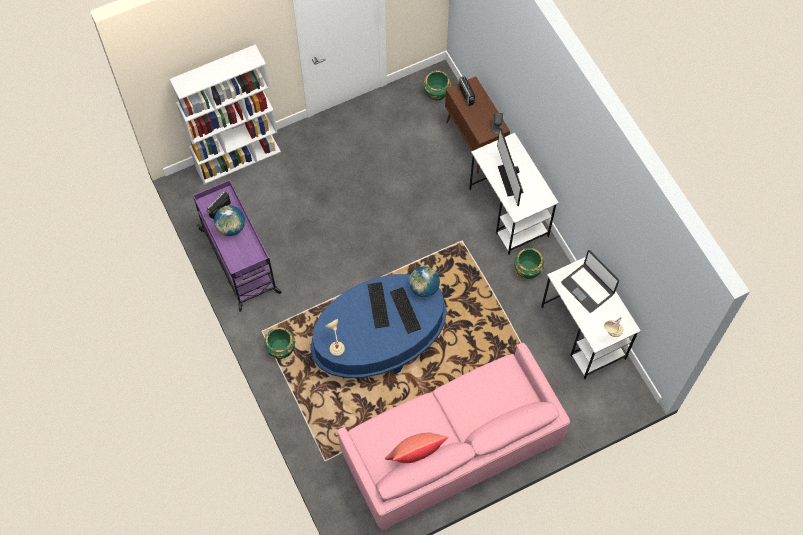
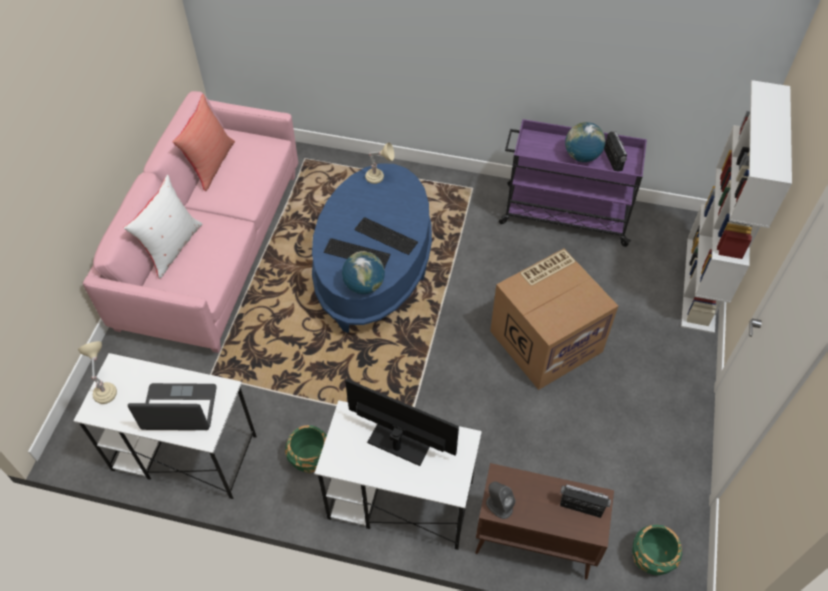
camera: 130 degrees right, 10 degrees down
green planter [264,327,296,359] -> none
none -> white pillow [123,175,203,279]
none -> cardboard box [490,249,618,390]

